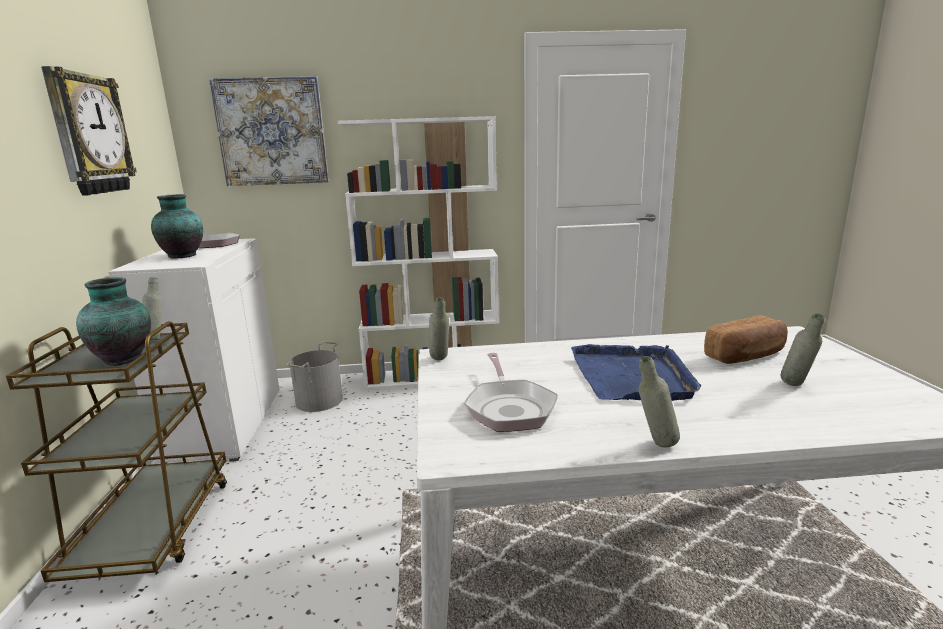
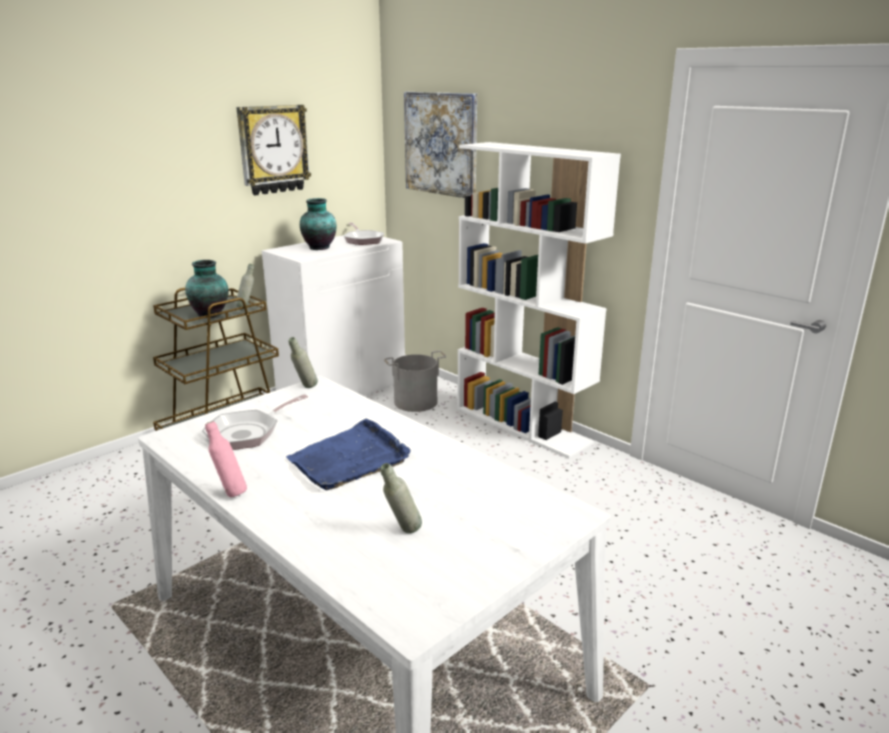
camera: 50 degrees right, 5 degrees up
grey bottle [639,356,680,447] -> pink bottle [205,421,247,497]
bread [704,315,788,364] -> none

